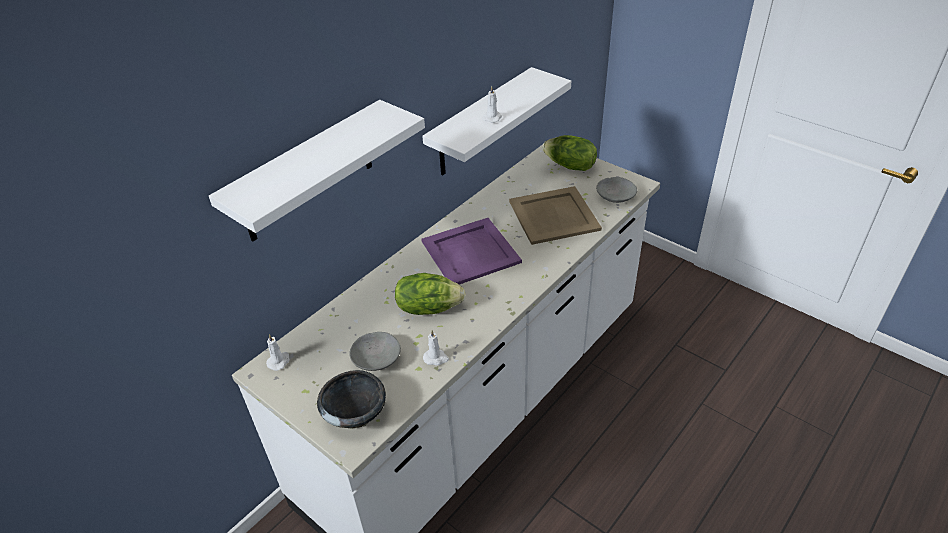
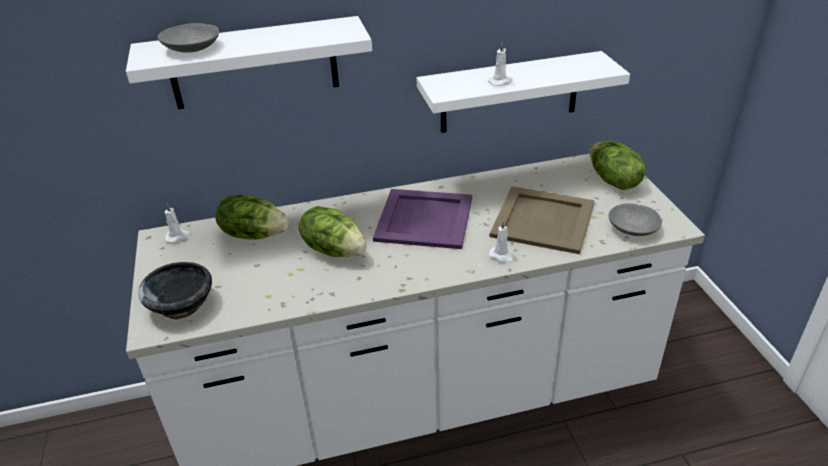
camera: 35 degrees right, 5 degrees down
grey bowl [349,332,401,371] -> grey bowl moved to [158,23,219,53]
white candle [423,330,449,366] -> white candle moved to [489,221,514,263]
none -> lettuce [215,195,289,240]

